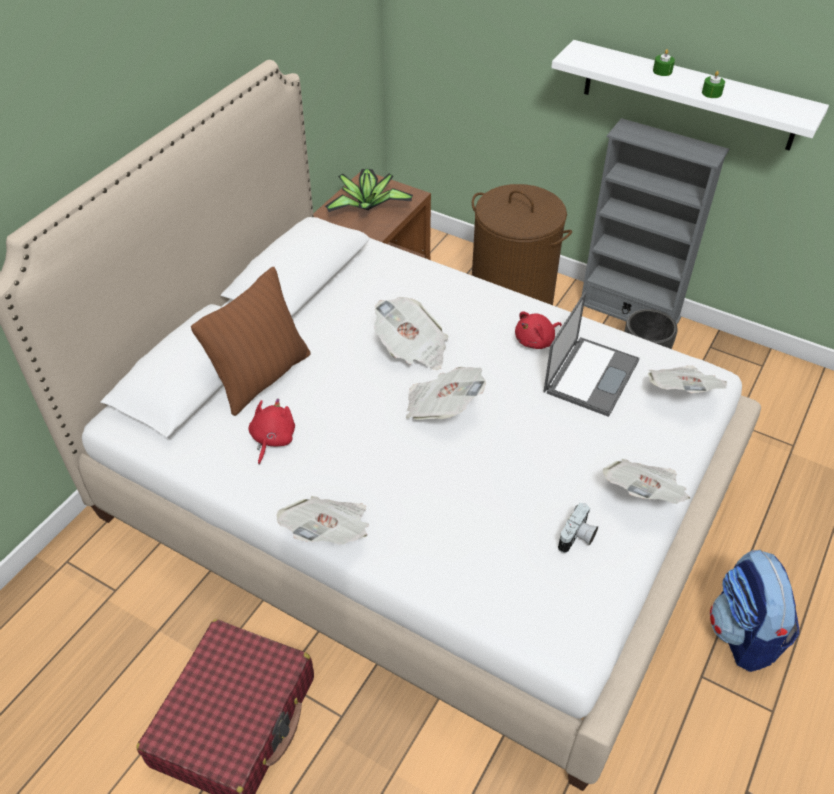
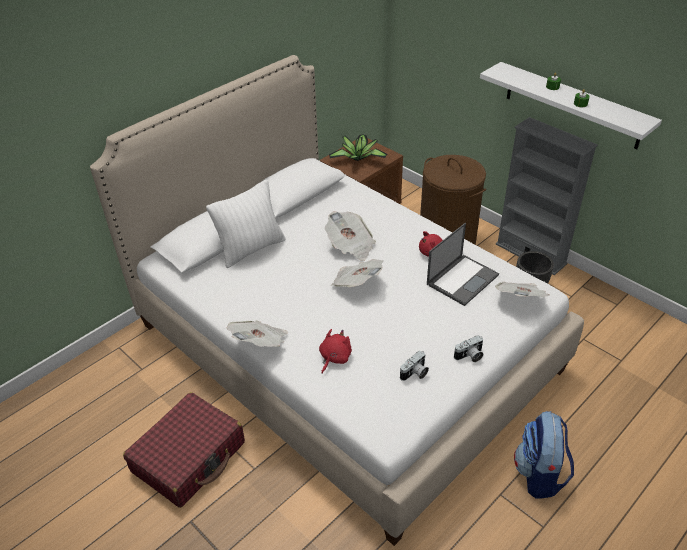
camera: 15 degrees right, 5 degrees down
brown pillow [191,267,310,416] -> white pillow [206,179,286,268]
red plush toy [249,398,295,465] -> red plush toy moved to [319,329,352,374]
newspaper [603,459,690,504] -> camera [454,335,483,362]

